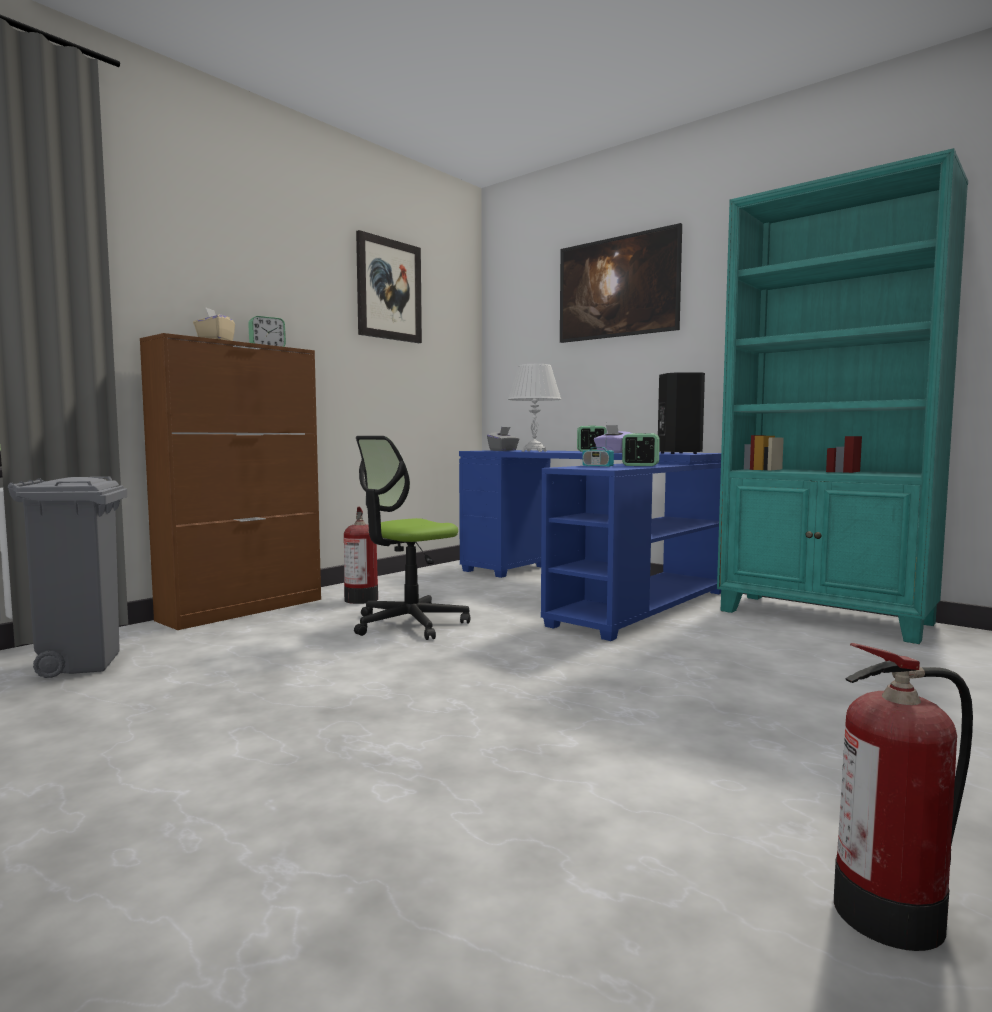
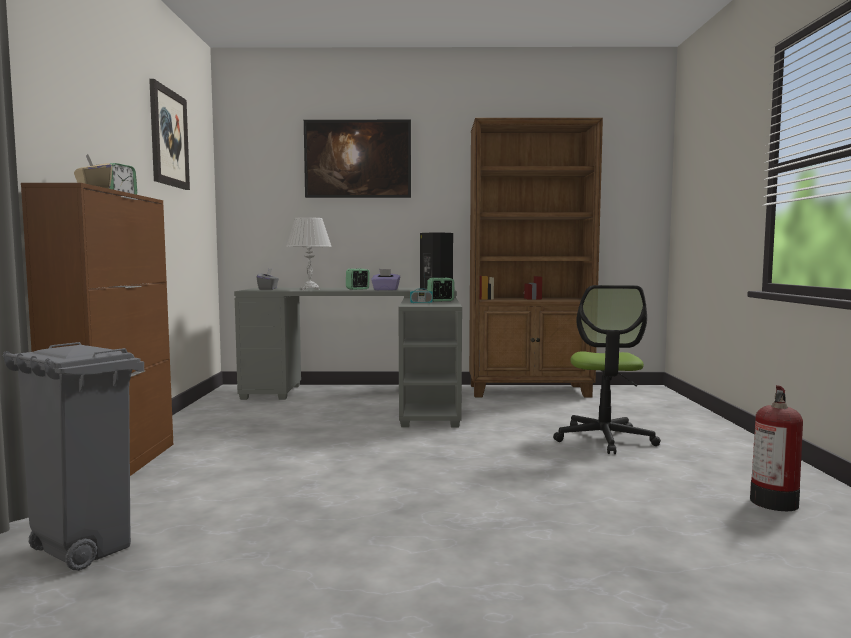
camera: 40 degrees left, 0 degrees up
fire extinguisher [344,506,378,604] -> none
office chair [354,436,470,640] -> office chair moved to [553,285,661,454]
blue desk [459,450,721,641] -> grey desk [234,288,462,427]
turquoise bookcase [717,148,968,644] -> brown bookcase [469,118,603,398]

